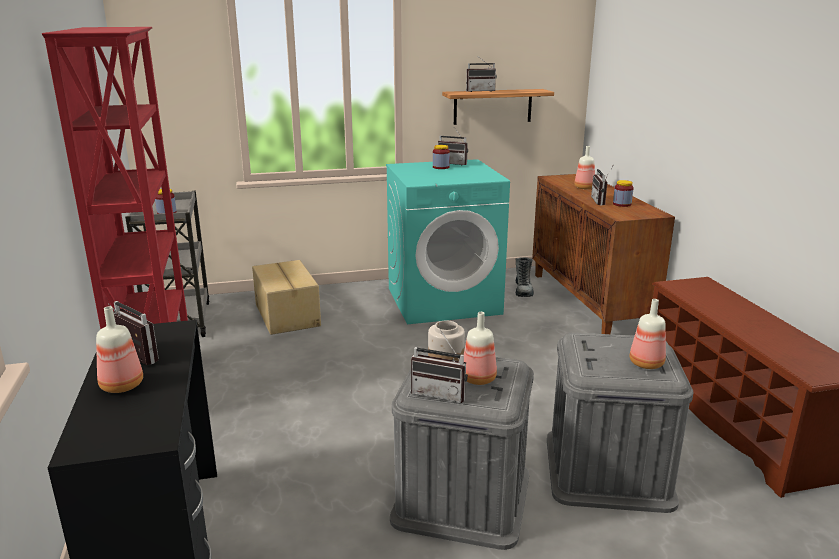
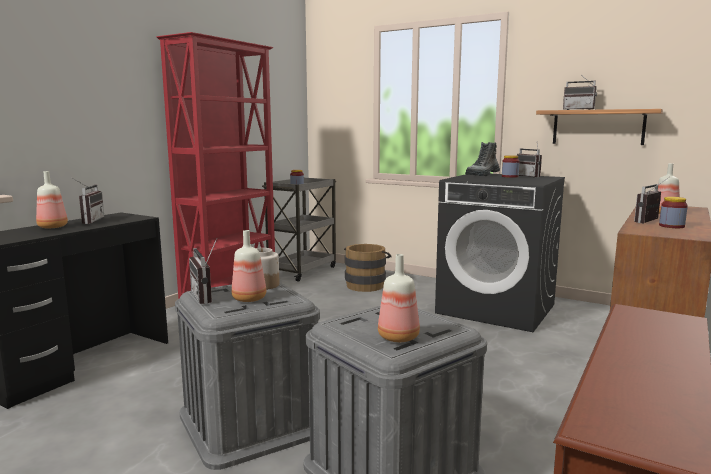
camera: 45 degrees right, 10 degrees down
cardboard box [252,260,321,335] -> brown bucket [344,244,391,292]
turquoise washing machine [386,159,510,325] -> black washing machine [435,174,565,332]
boot [515,257,534,297] -> boot moved to [465,142,500,176]

